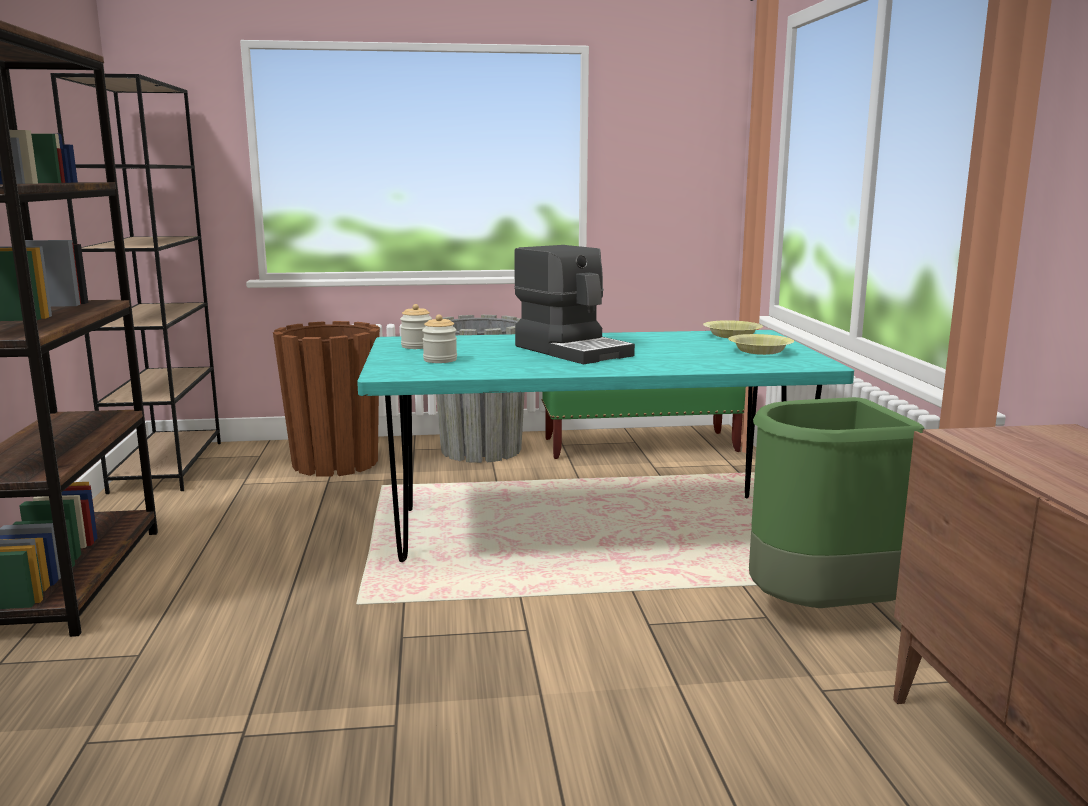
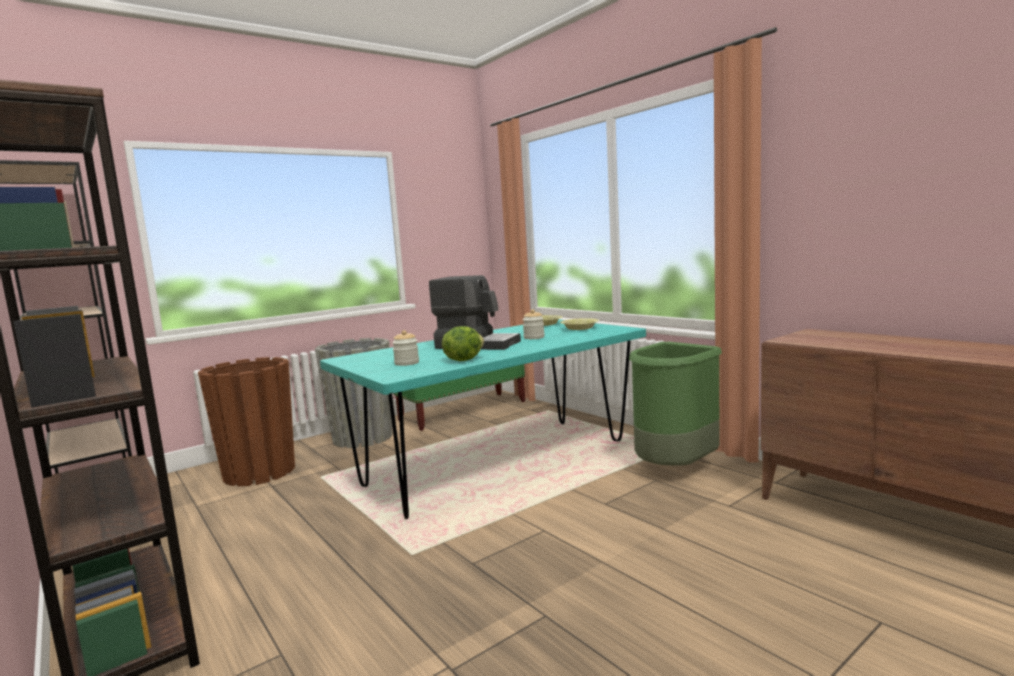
camera: 30 degrees left, 5 degrees down
jar [400,304,432,349] -> jar moved to [523,309,545,339]
none -> lettuce [442,326,484,361]

